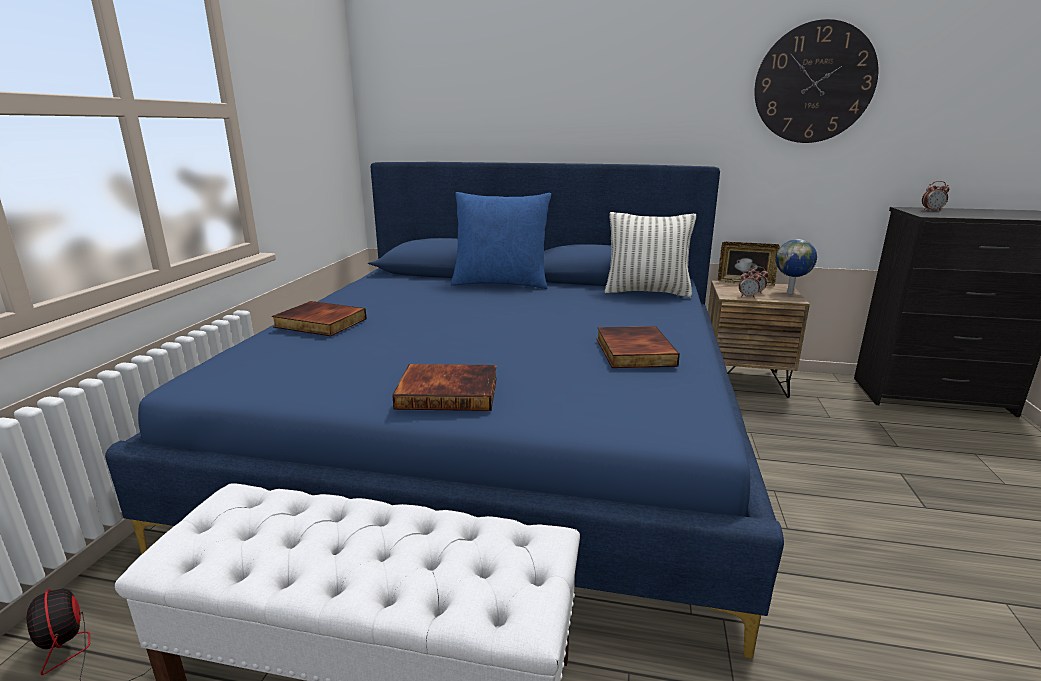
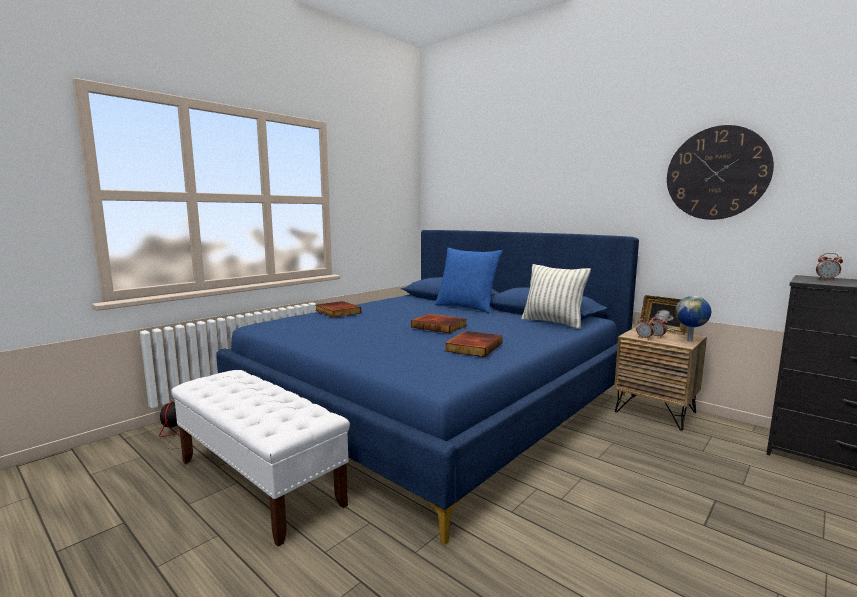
camera: 30 degrees right, 10 degrees down
book [392,364,497,411] -> book moved to [411,314,467,333]

